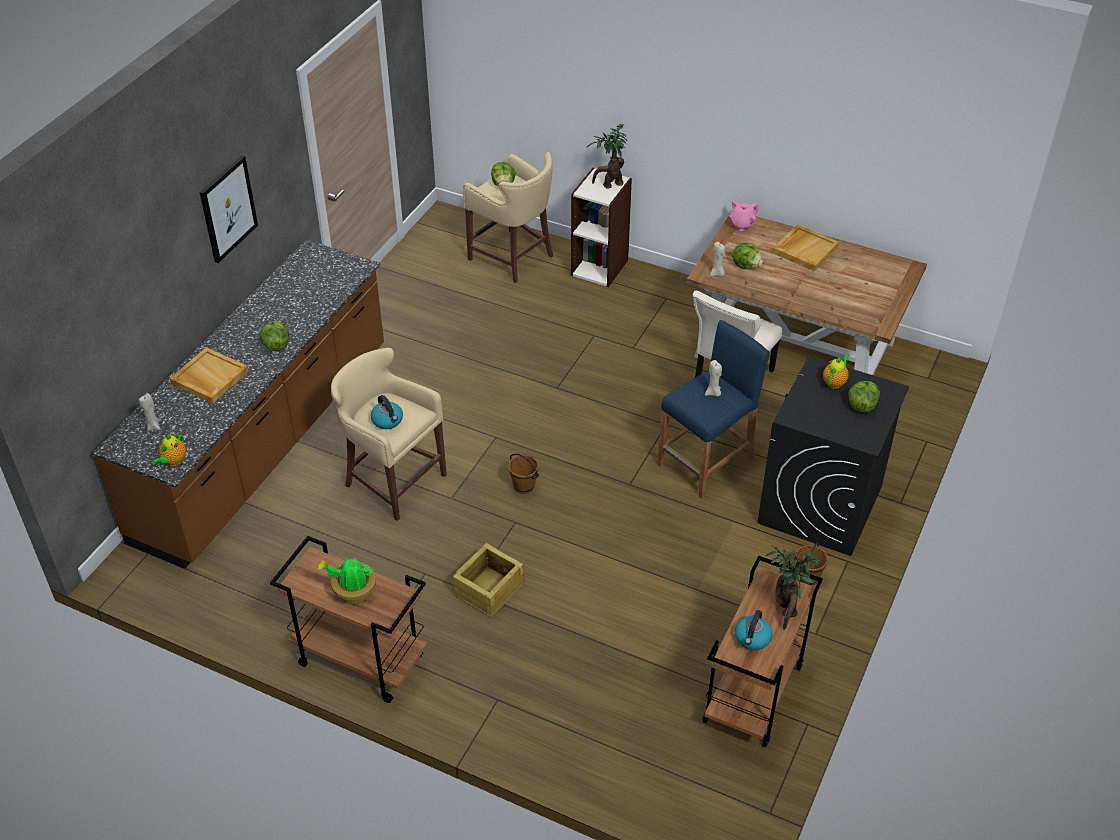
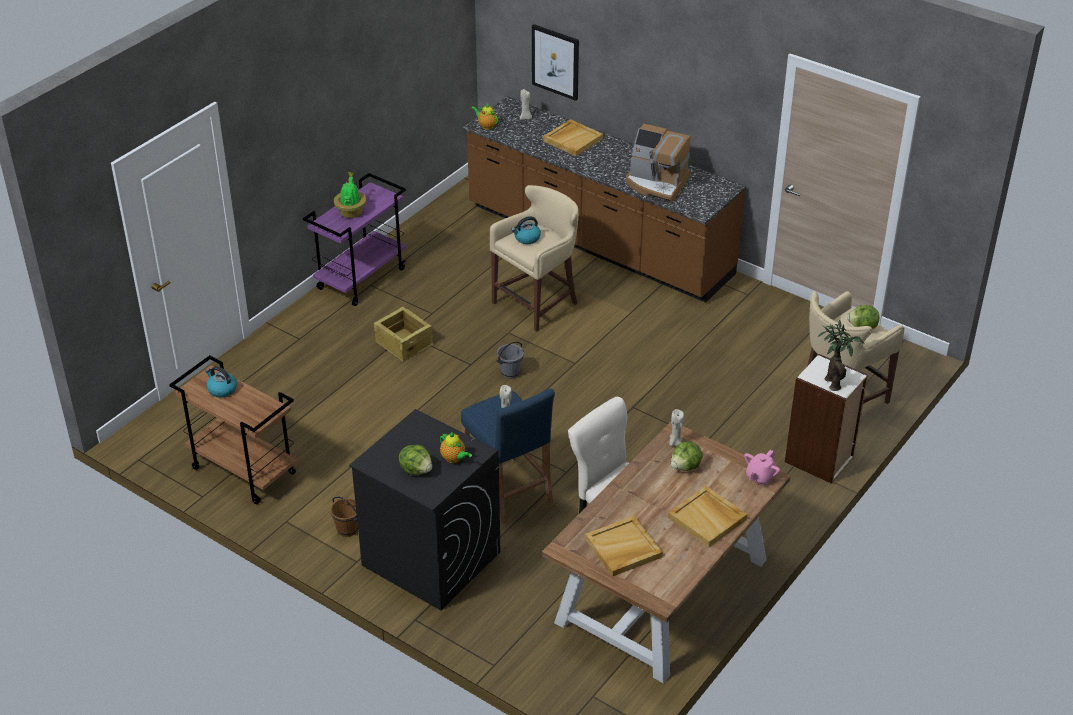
camera: 100 degrees right, 5 degrees down
picture [199,155,258,263] -> picture moved to [532,24,579,101]
lettuce [259,321,289,351] -> none
brown cart [270,536,428,703] -> purple cart [303,173,406,306]
brown bucket [508,454,539,494] -> grey bucket [497,341,524,379]
pink teapot [729,201,759,231] -> pink teapot turned 120 degrees counterclockwise [744,450,780,486]
potted plant [765,545,822,630] -> none
none -> beige tray [585,516,663,577]
none -> coffee machine [626,124,690,203]

